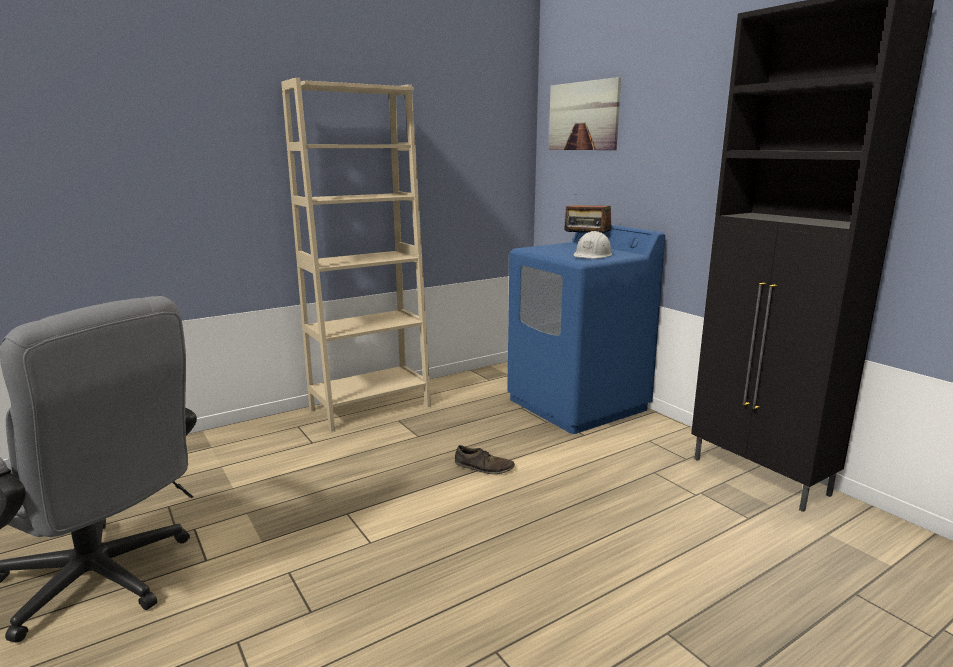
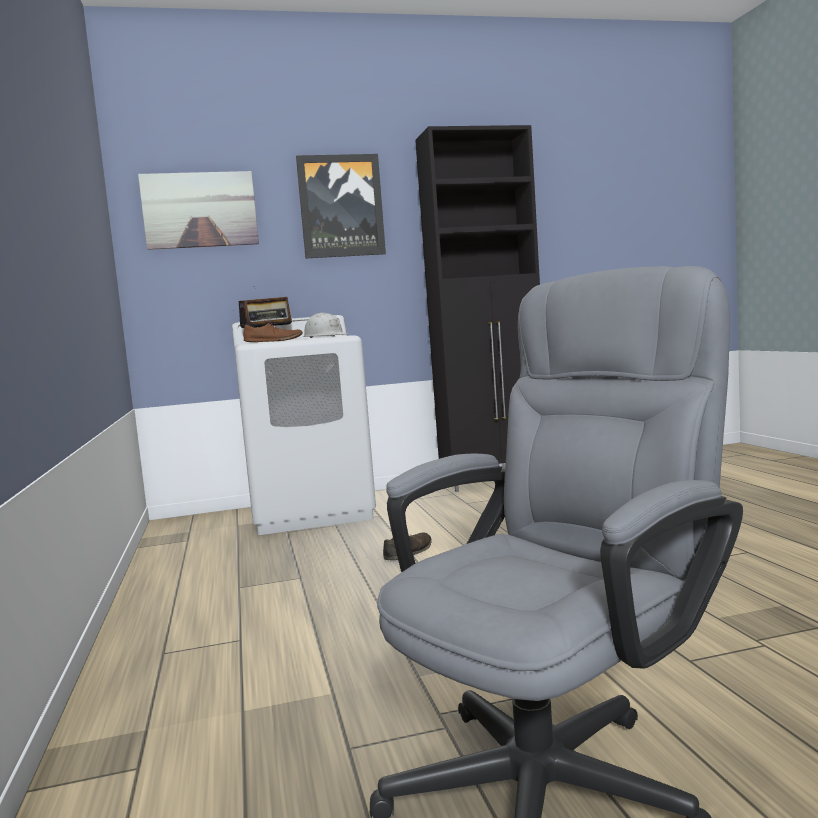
camera: 70 degrees left, 10 degrees down
beige bookcase [281,78,431,432] -> none
blue washing machine [507,225,665,434] -> white washing machine [232,315,376,535]
none -> brown shoe [243,323,303,342]
none -> picture [296,154,386,259]

